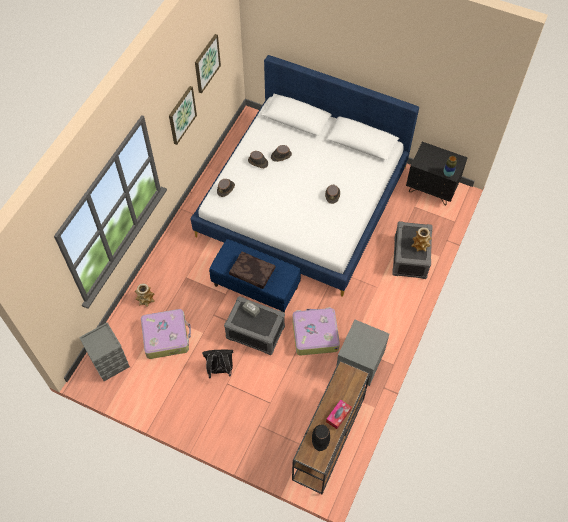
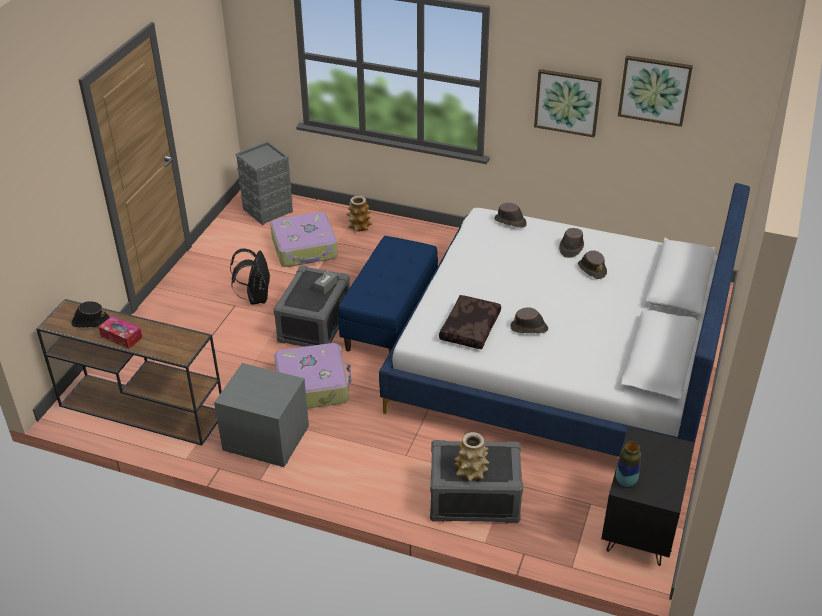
camera: 85 degrees right, 20 degrees down
brown pillow [229,252,275,289] -> brown pillow moved to [439,295,501,349]

